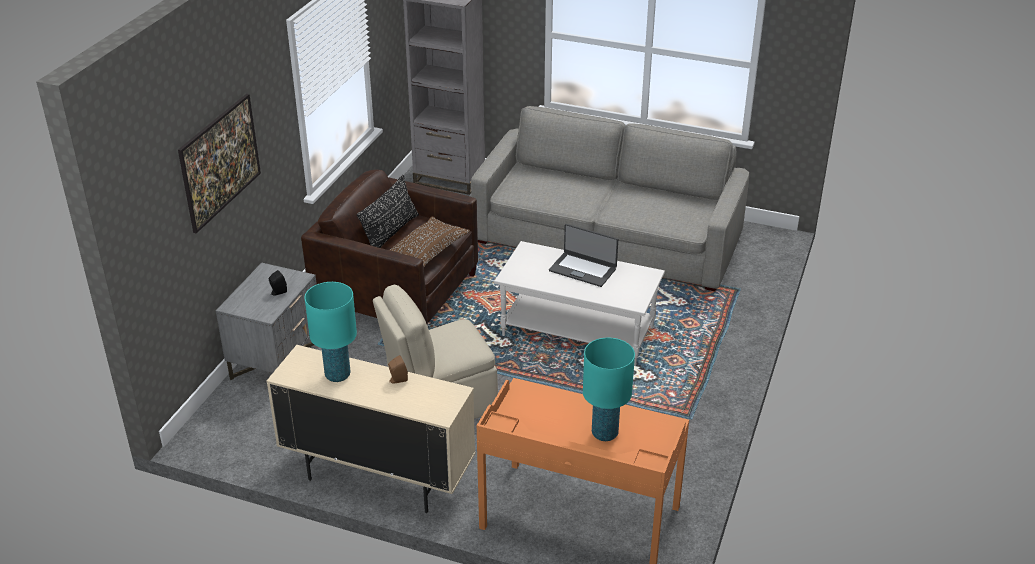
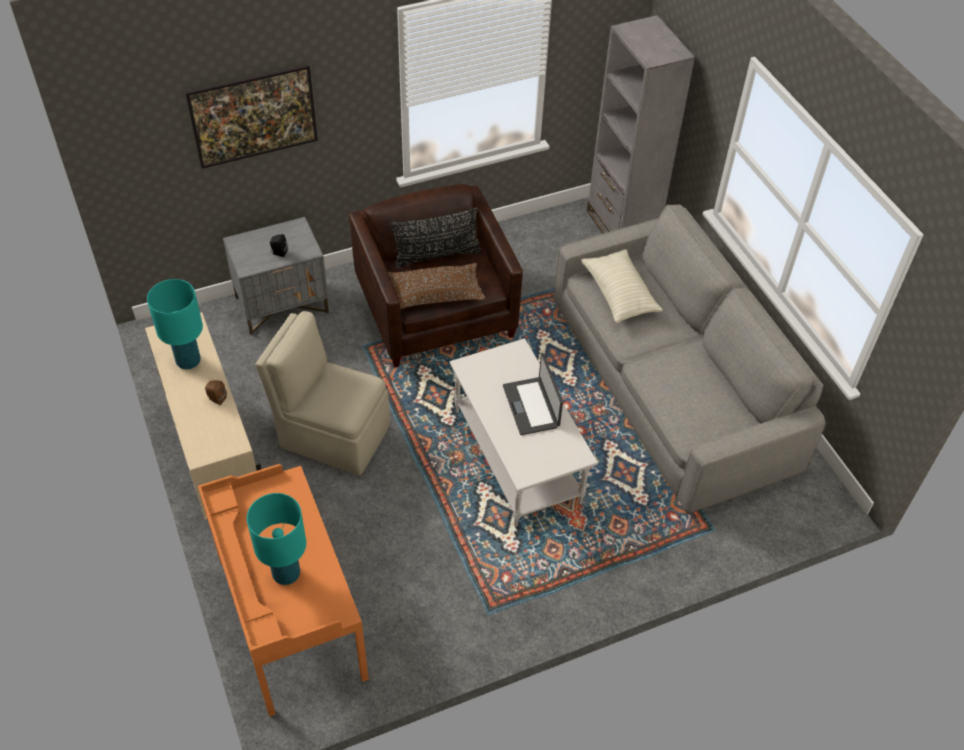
camera: 45 degrees right, 15 degrees up
none -> beige pillow [581,249,663,324]

